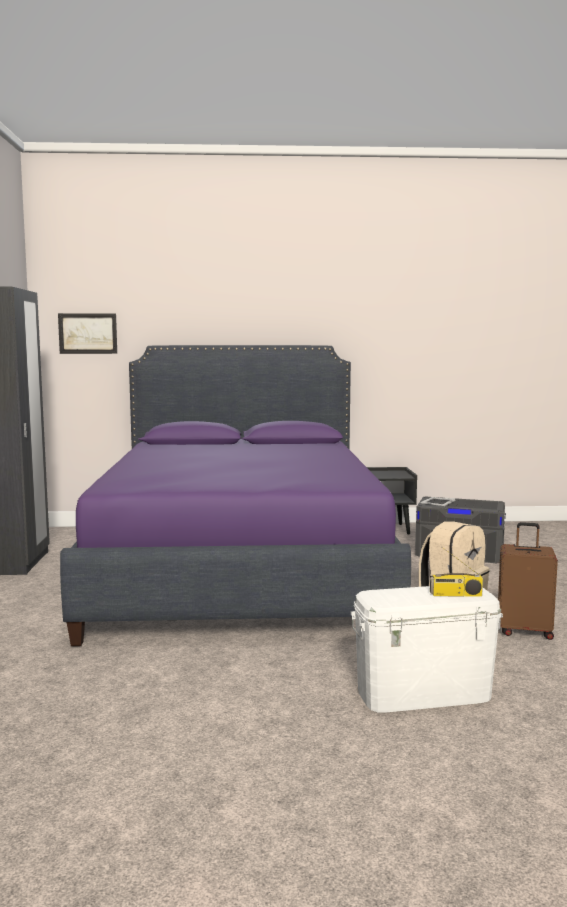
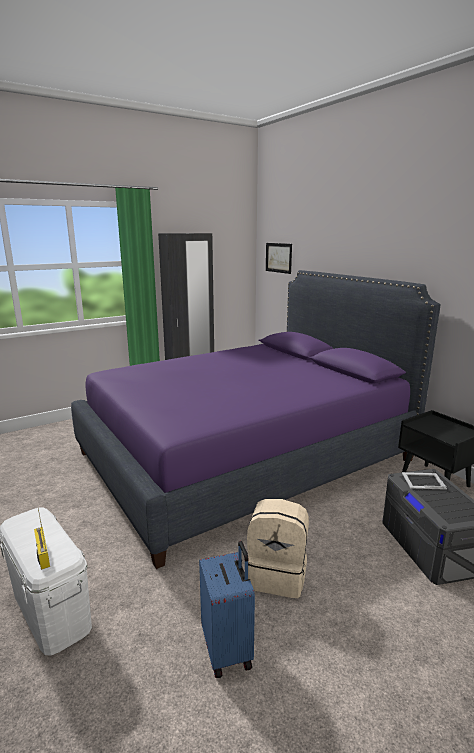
camera: 60 degrees right, 10 degrees up
brown suitcase [498,522,558,640] -> blue suitcase [199,541,255,678]

